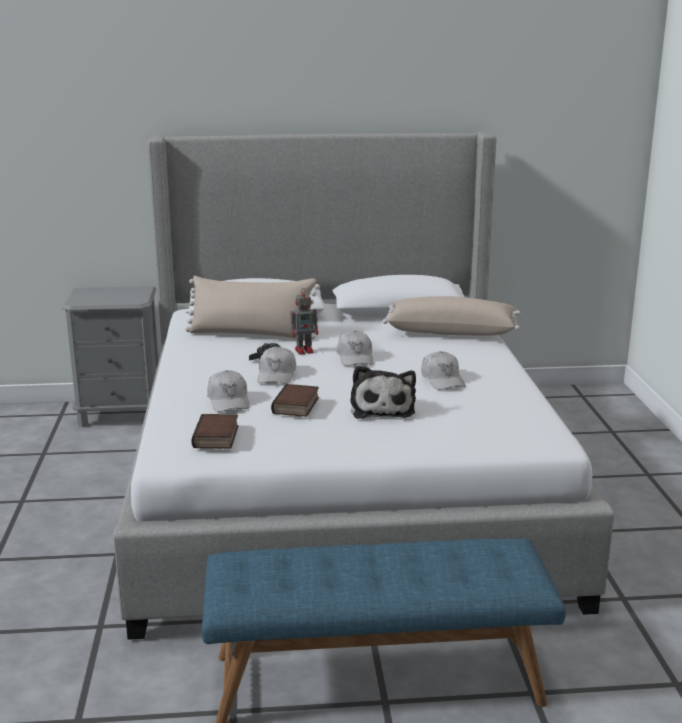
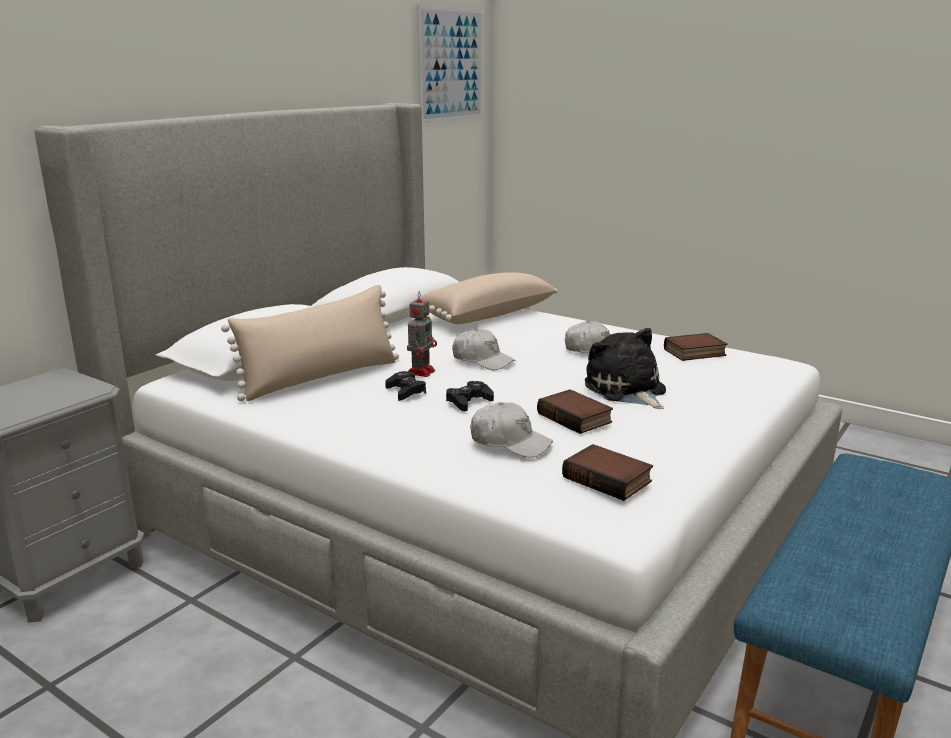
camera: 50 degrees left, 0 degrees up
white cap [257,346,296,384] -> black game controller [446,381,494,411]
plush toy [350,366,416,419] -> plush toy turned 150 degrees counterclockwise [585,328,666,409]
none -> picture [417,5,483,123]
none -> book [664,333,728,361]

